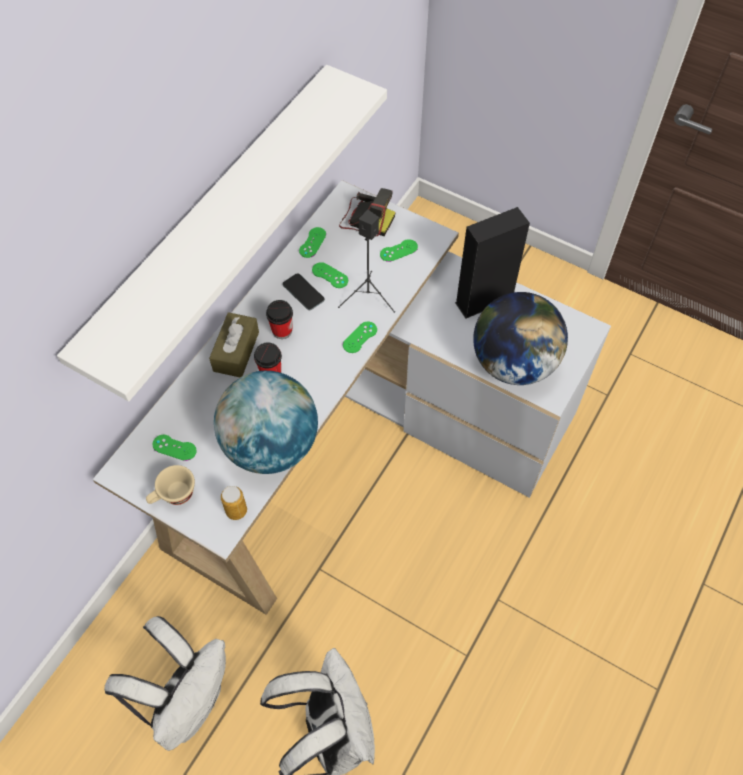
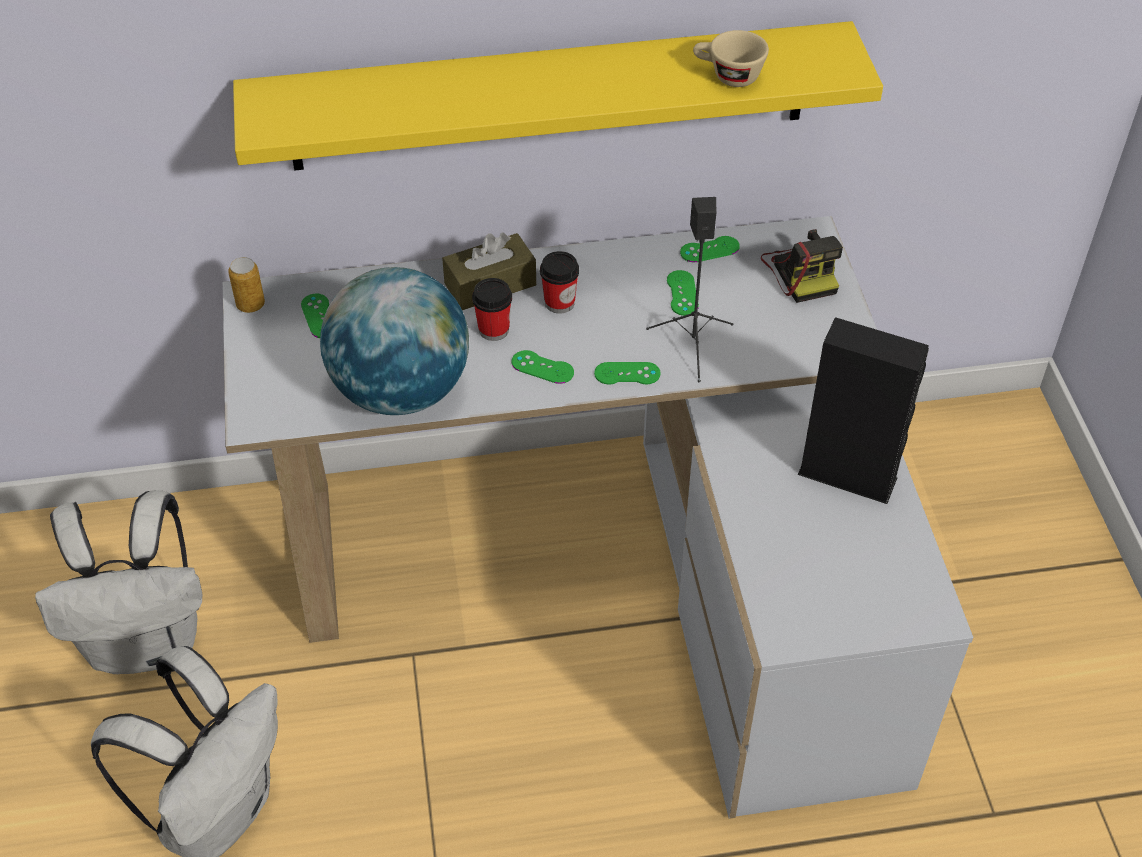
camera: 50 degrees right, 10 degrees down
white shelf [57,65,387,401] -> yellow shelf [233,21,883,171]
beige cup [146,465,195,505] -> beige cup moved to [693,30,769,87]
can [221,486,247,520] -> can moved to [228,257,265,313]
phone [283,273,325,310] -> none
green game controller [380,239,418,262] -> green game controller moved to [512,350,574,384]
globe [473,292,568,385] -> none

